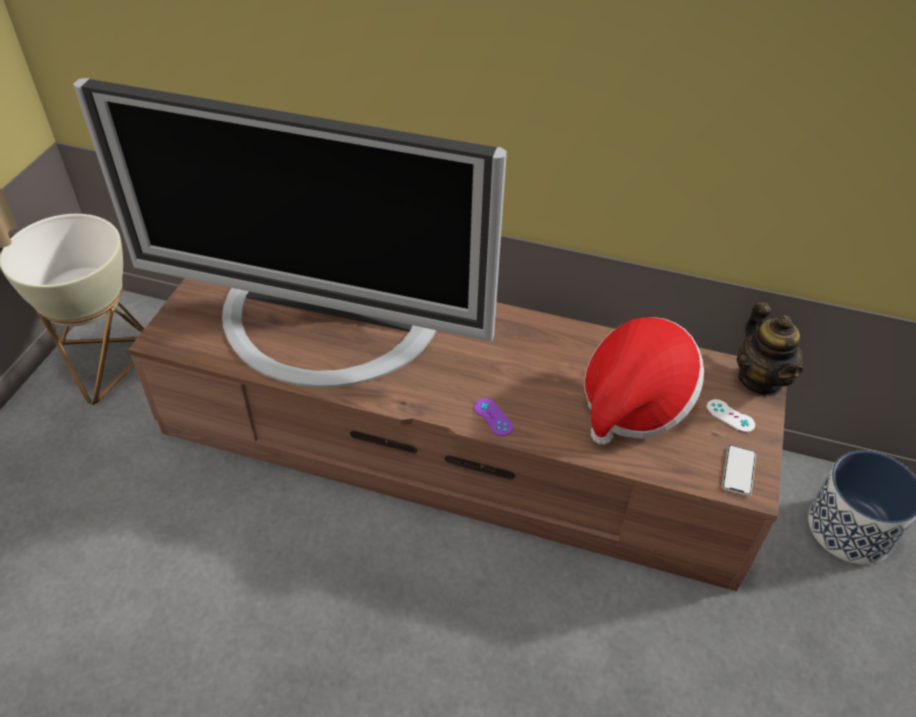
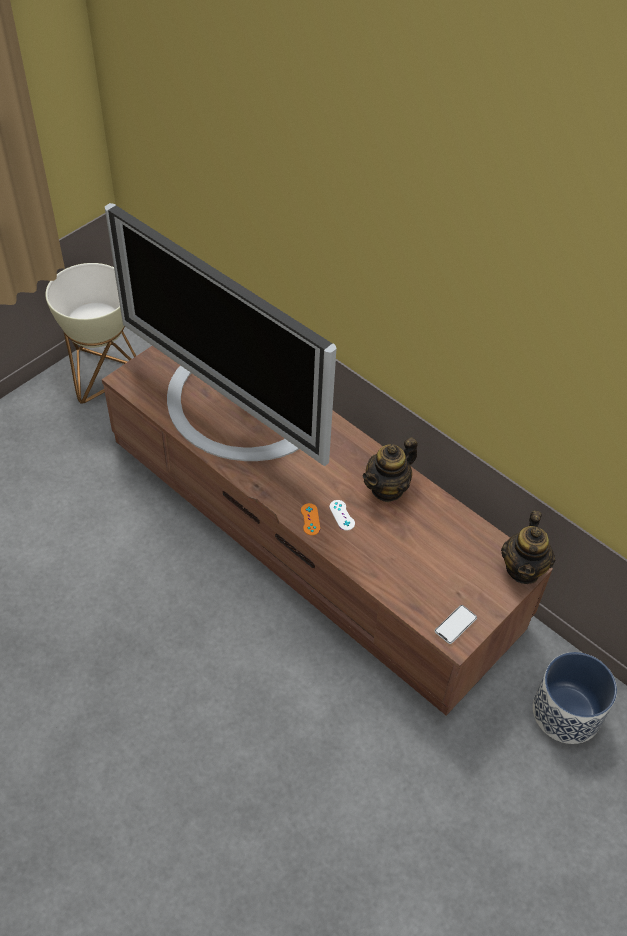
camera: 25 degrees right, 5 degrees up
purple game controller [474,398,513,436] -> orange game controller [301,503,320,535]
hat [584,317,704,445] -> none
white game controller [706,399,755,433] -> white game controller moved to [329,500,355,531]
none -> teapot [363,437,418,502]

